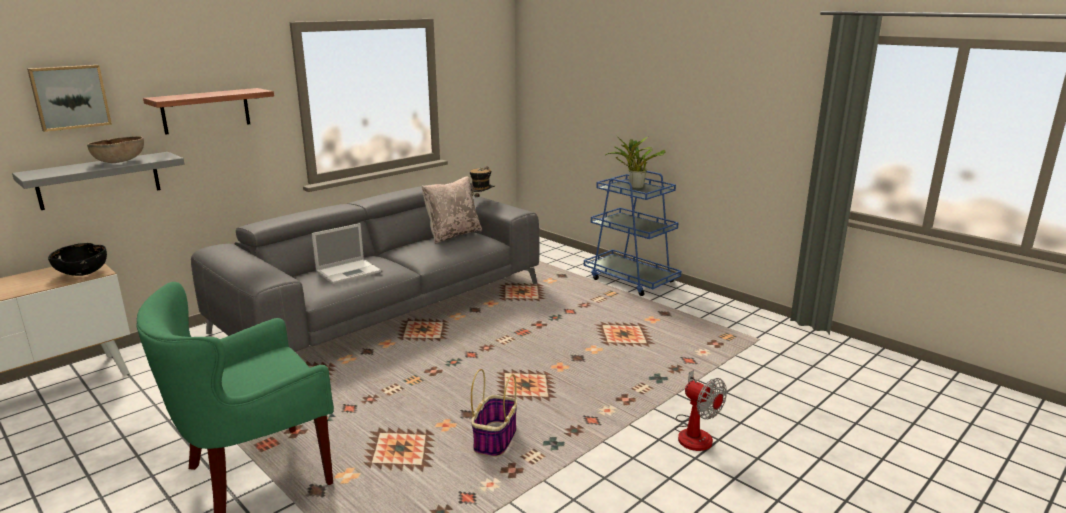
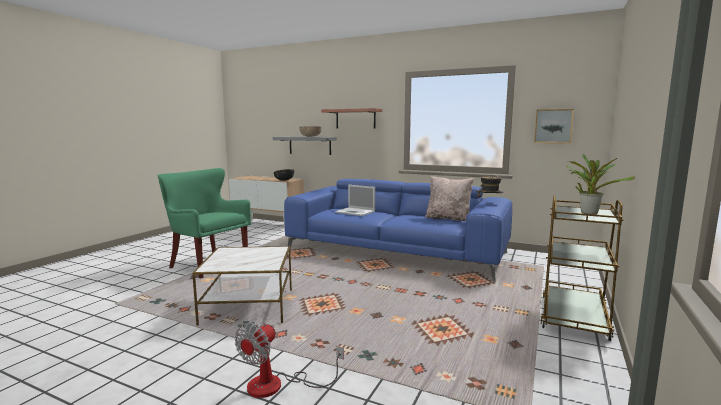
camera: 70 degrees right, 10 degrees down
picture [27,65,112,132] -> picture moved to [534,109,574,143]
grey sofa [191,184,539,352] -> blue sofa [284,179,512,282]
basket [471,369,517,457] -> side table [192,246,292,326]
blue cart [584,171,682,296] -> brown cart [541,195,624,341]

